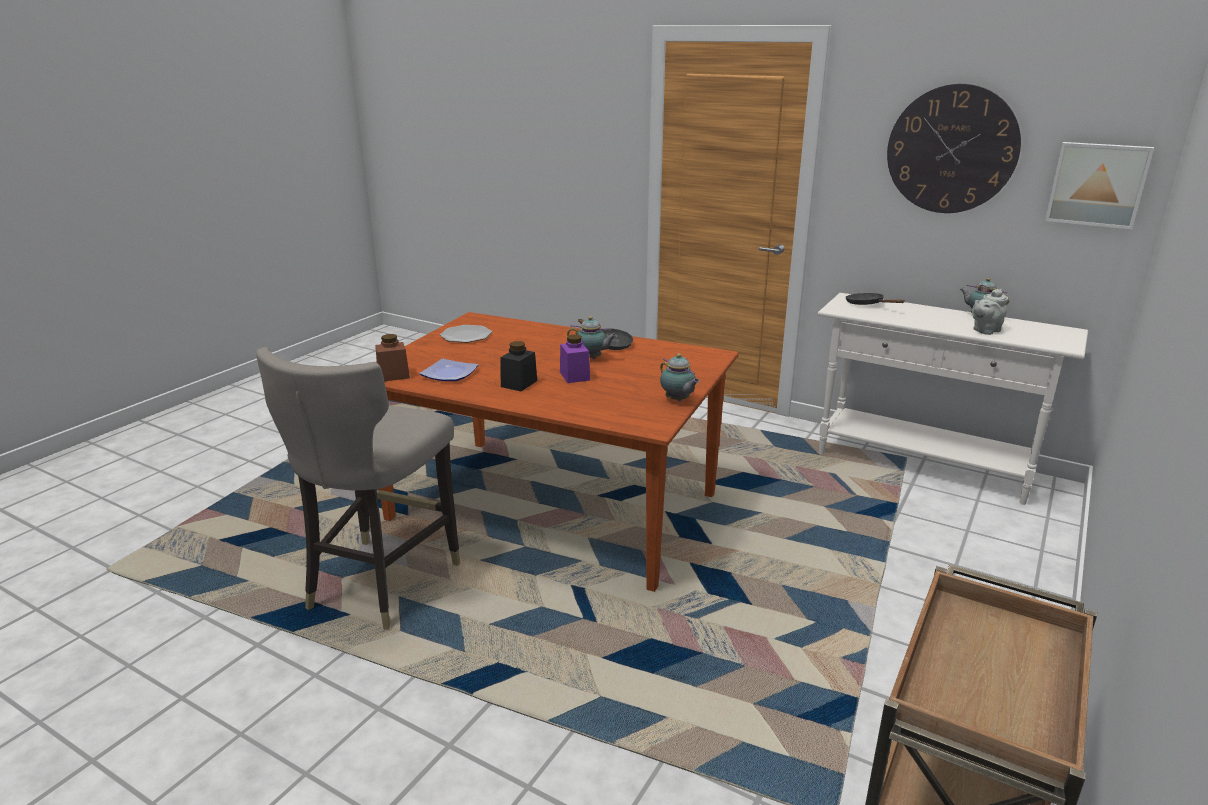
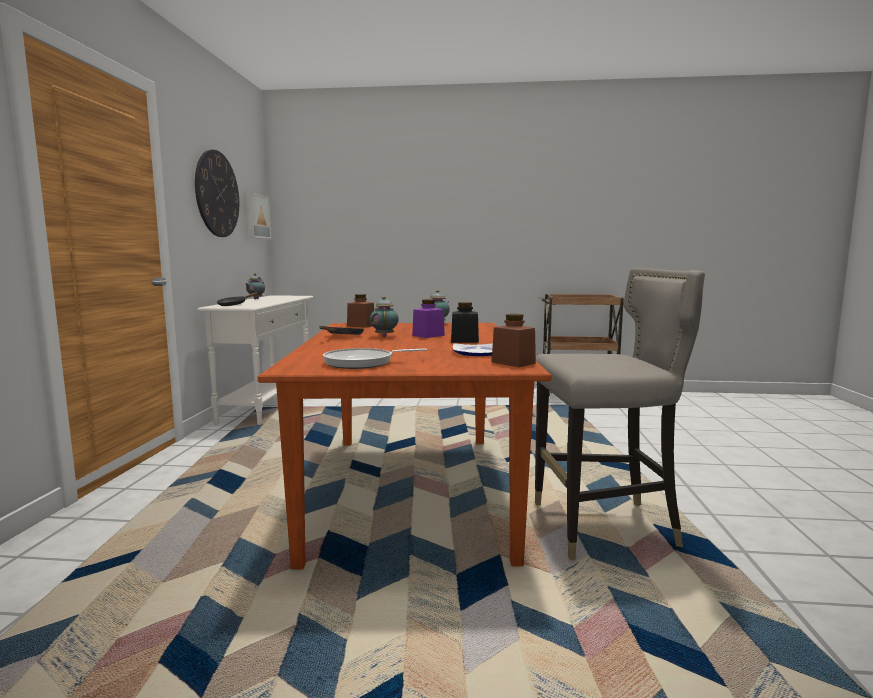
camera: 115 degrees left, 15 degrees down
plate [440,325,492,343] -> frying pan [323,348,427,369]
grey teapot [972,289,1009,335] -> none
none -> brown jar [347,294,374,328]

